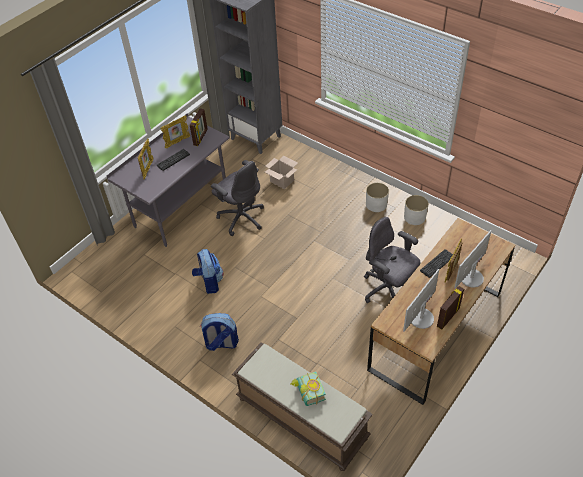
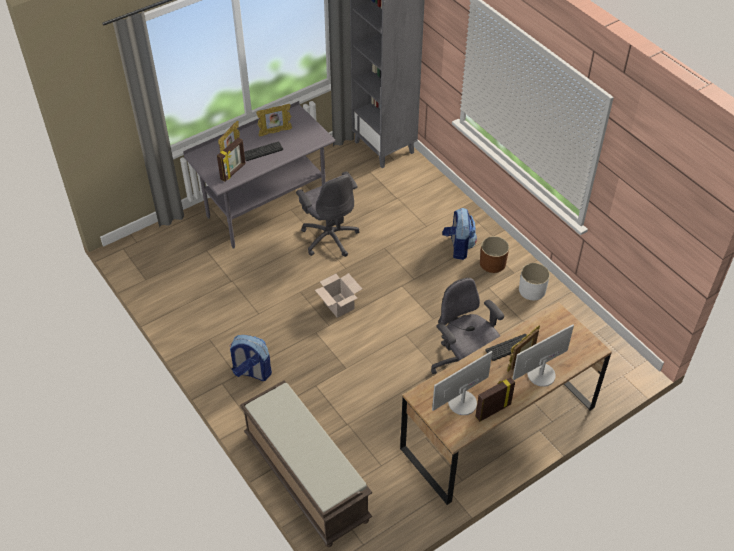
camera: 15 degrees right, 0 degrees up
picture frame [190,109,208,146] -> picture frame moved to [217,138,246,182]
backpack [192,249,223,294] -> backpack moved to [443,208,477,260]
cardboard box [265,155,298,189] -> cardboard box moved to [315,273,362,318]
book [291,371,326,406] -> none
white planter [366,183,389,212] -> brown planter [480,236,509,273]

